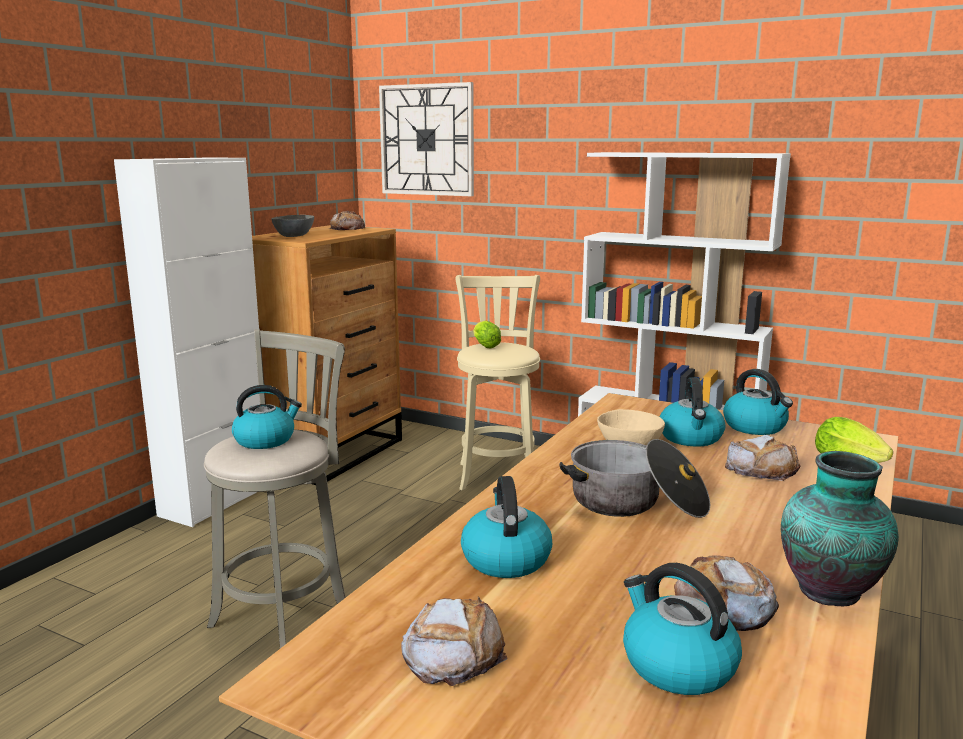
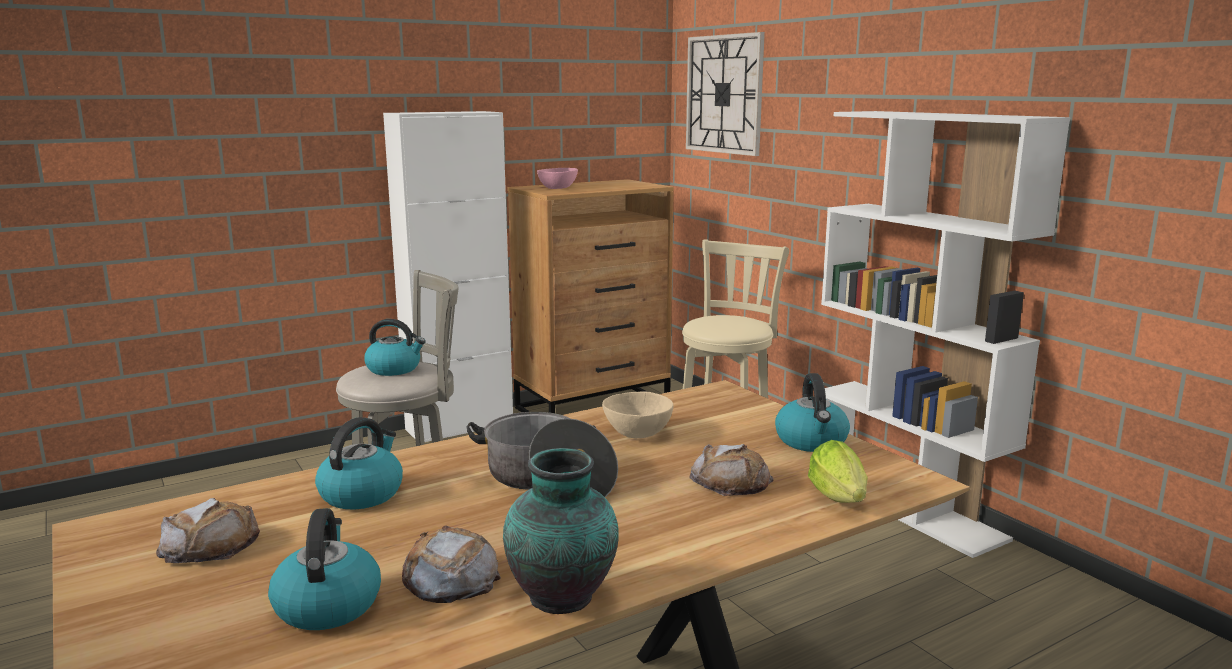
camera: 30 degrees right, 0 degrees up
grey bowl [271,215,314,237] -> pink bowl [537,168,578,189]
bread [329,211,365,230] -> none
lettuce [473,320,501,349] -> none
kettle [660,377,725,446] -> none

